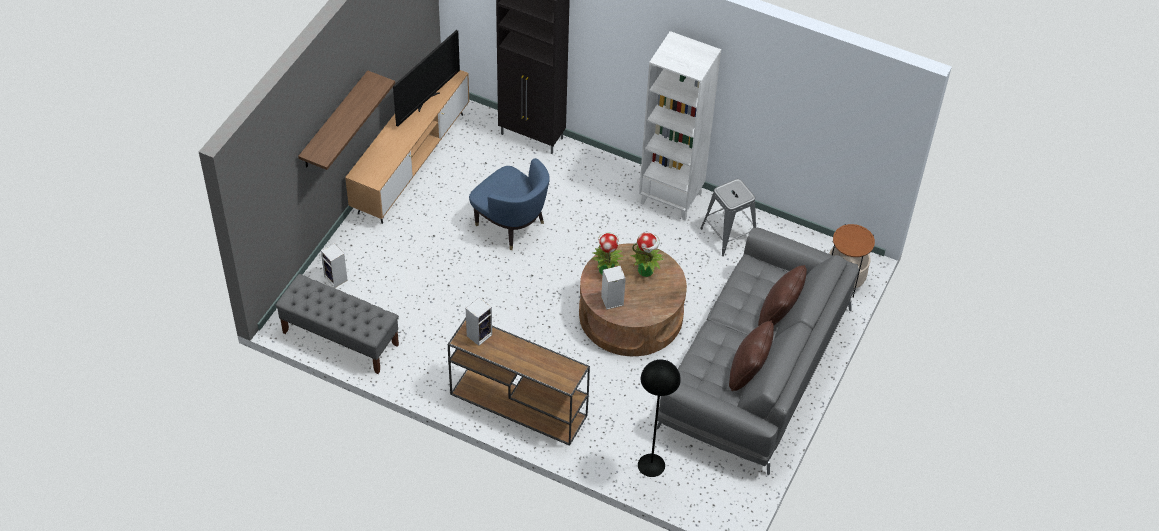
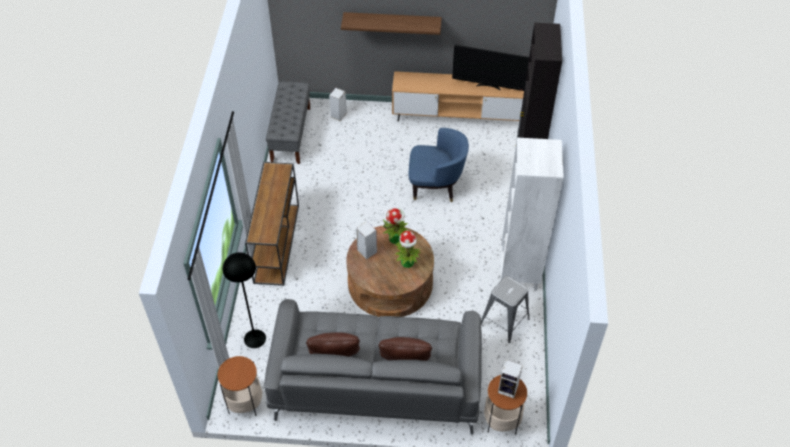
camera: 70 degrees right, 0 degrees up
speaker [466,298,492,346] -> speaker moved to [498,360,523,398]
blue armchair [469,158,550,250] -> blue armchair turned 105 degrees counterclockwise [409,128,469,202]
none -> side table [218,356,262,416]

